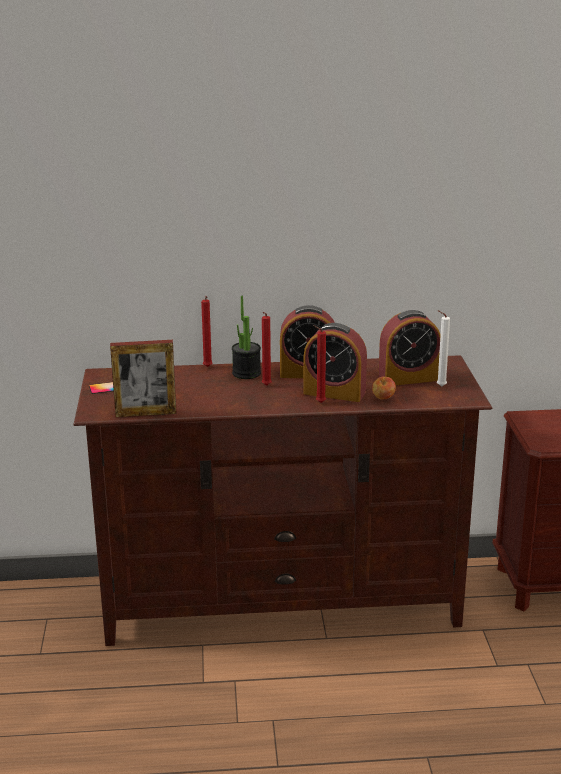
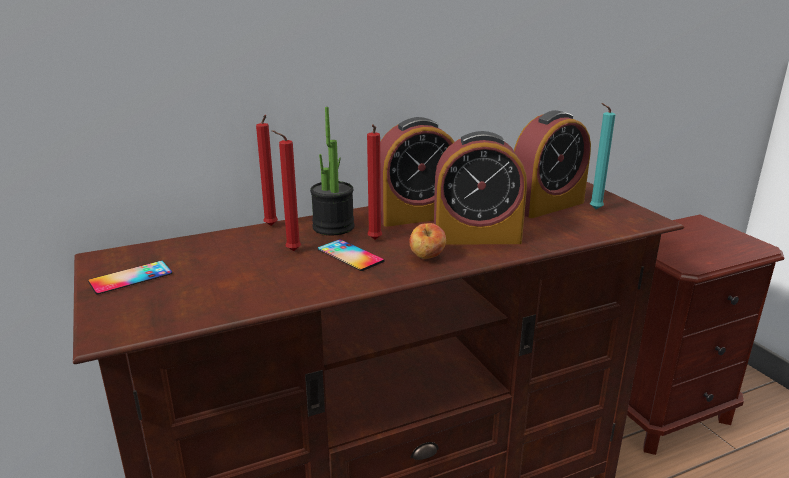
camera: 20 degrees left, 0 degrees up
picture frame [110,340,177,418] -> none
red candle [313,325,326,403] -> red candle moved to [272,130,301,251]
apple [372,377,396,400] -> apple moved to [409,223,446,259]
white candle [437,310,450,387] -> turquoise candle [590,103,616,209]
none -> phone [318,239,384,271]

